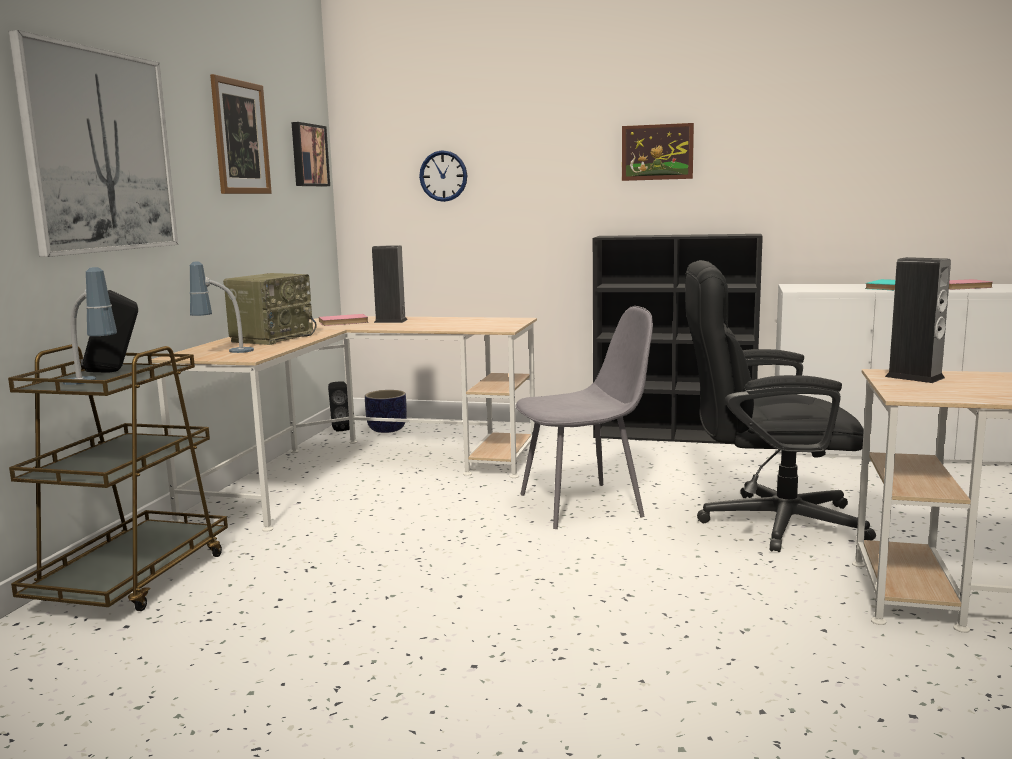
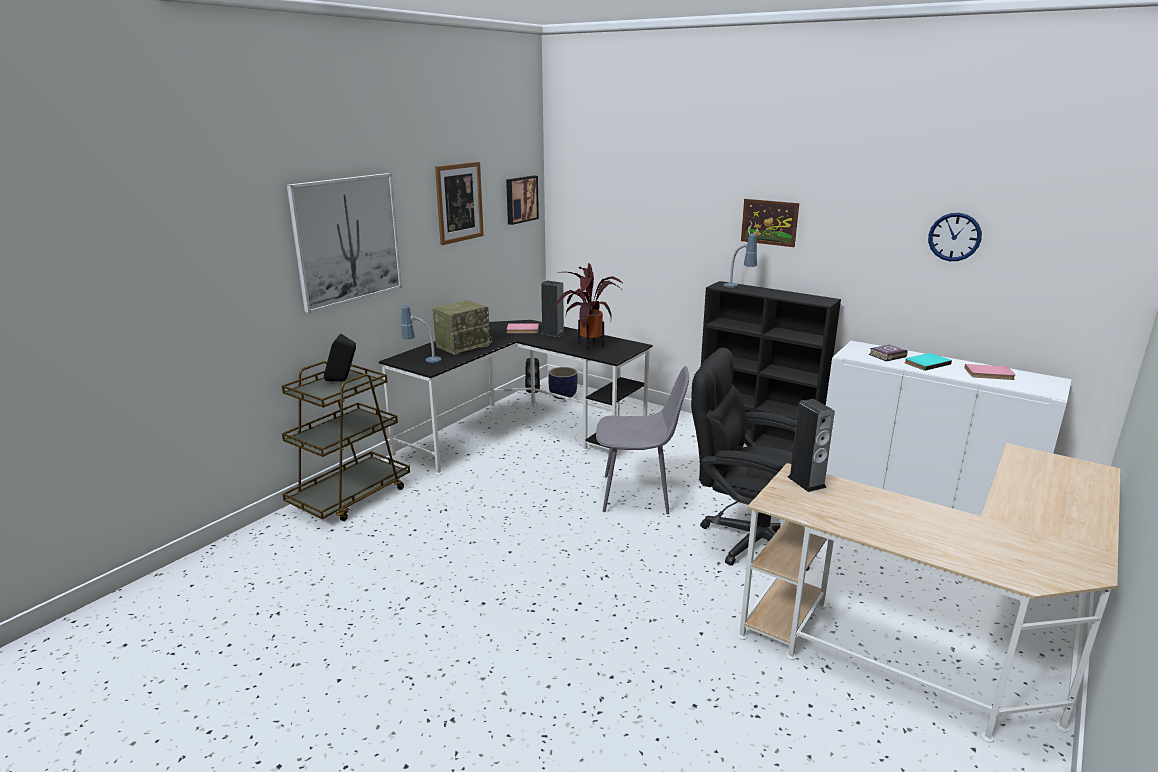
camera: 20 degrees right, 10 degrees up
table lamp [63,267,117,385] -> table lamp moved to [724,233,757,287]
beige desk [152,316,538,532] -> black desk [379,320,653,475]
wall clock [419,150,467,202] -> wall clock moved to [928,213,982,261]
none -> potted plant [554,263,623,349]
none -> book [869,345,908,361]

